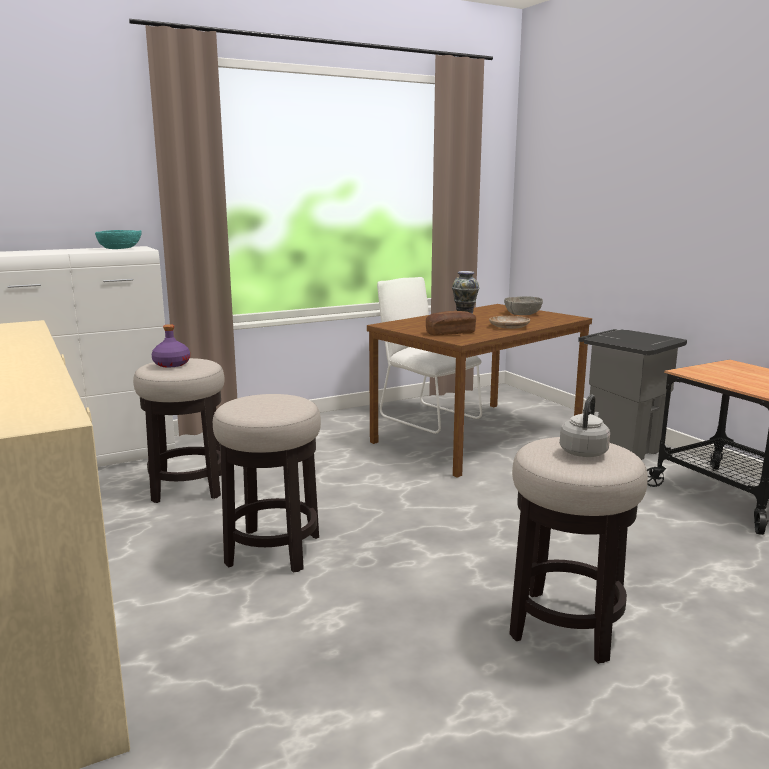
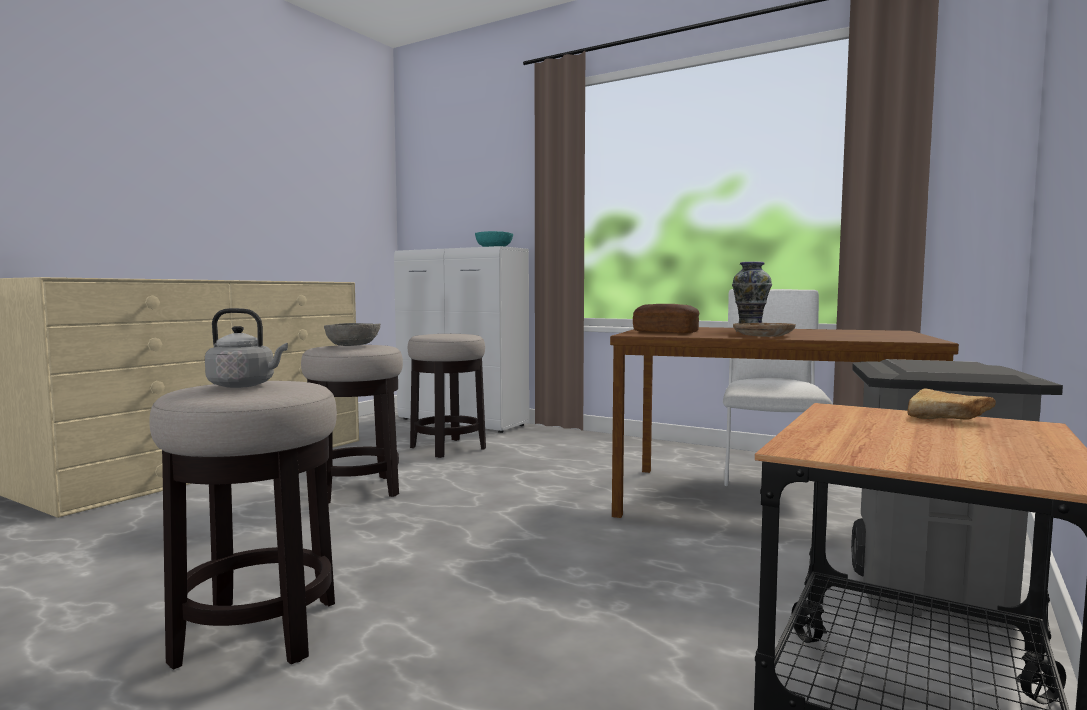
camera: 60 degrees right, 10 degrees down
purple bottle [152,324,190,367] -> none
grey bowl [504,296,543,315] -> grey bowl moved to [324,323,380,346]
none -> bread [907,389,996,420]

